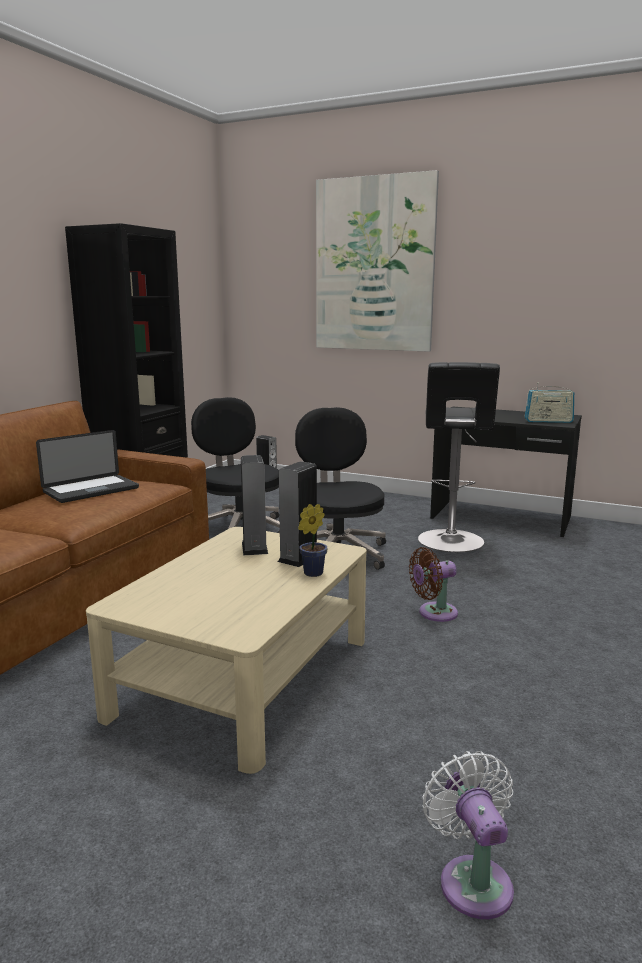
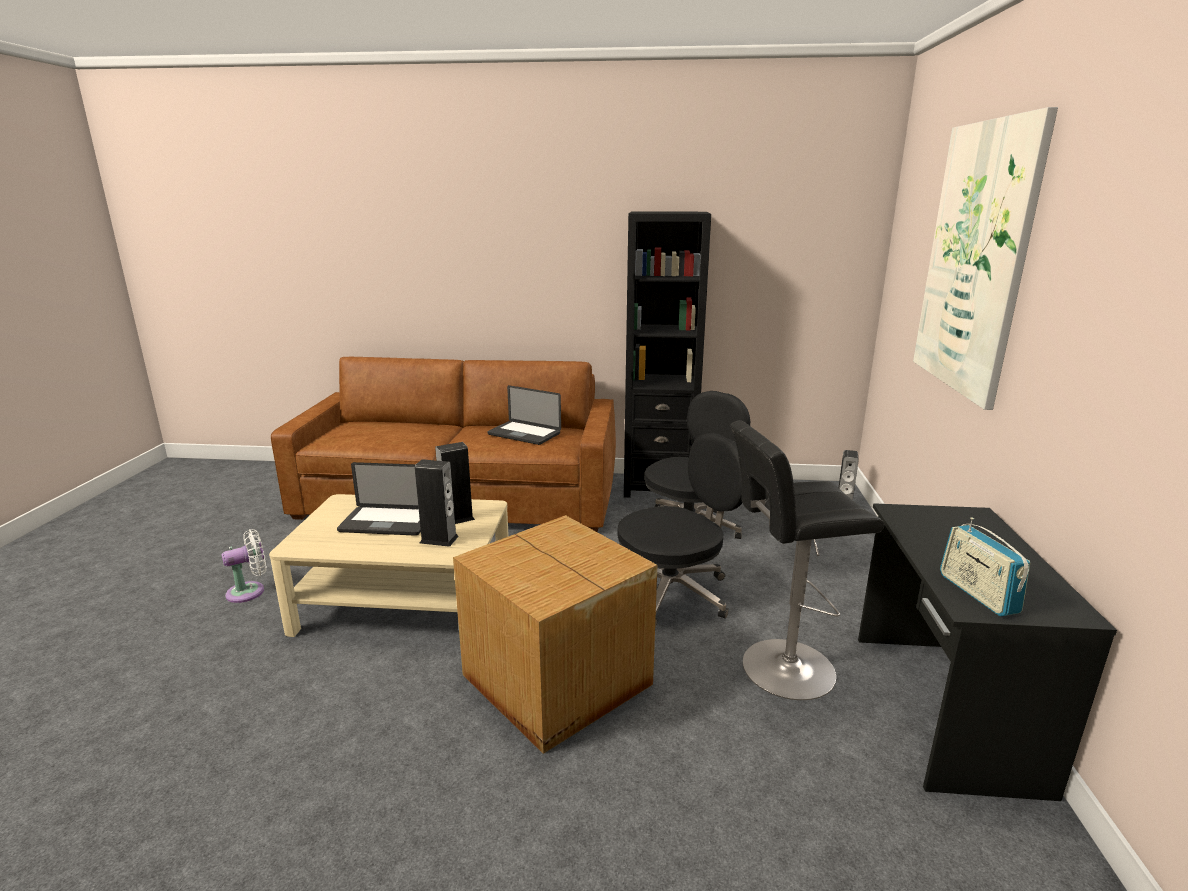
camera: 70 degrees right, 5 degrees up
potted plant [298,504,328,577] -> none
brown fan [409,547,458,622] -> cardboard box [453,515,657,754]
white fan [422,751,514,919] -> white fan moved to [222,529,267,603]
none -> laptop [337,462,421,536]

